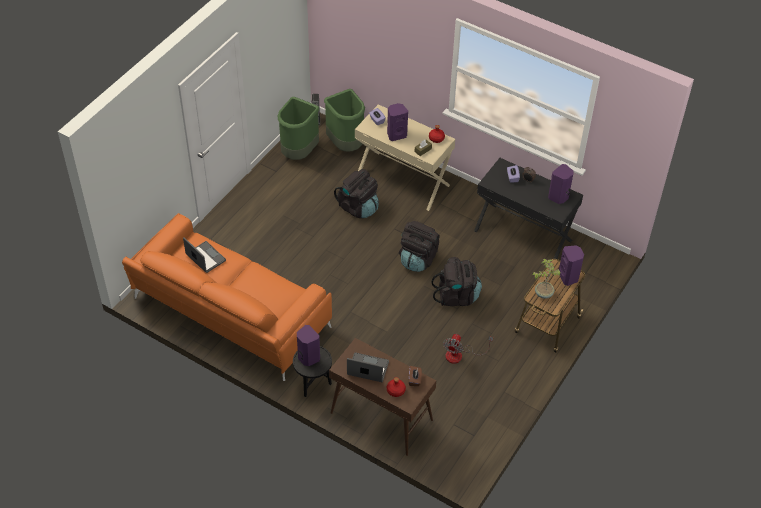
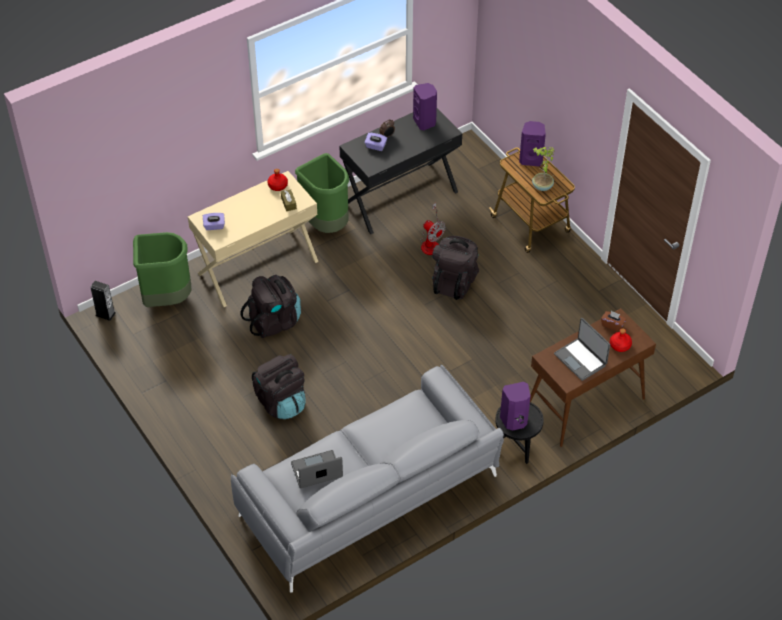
camera: 65 degrees left, 0 degrees up
orange sofa [122,213,332,381] -> grey sofa [231,365,504,593]
green trash can [277,97,319,160] -> green trash can moved to [295,153,349,233]
laptop [347,352,389,382] -> laptop turned 75 degrees counterclockwise [554,318,610,381]
purple speaker [387,103,408,141] -> none
black backpack [399,221,440,272] -> black backpack moved to [252,354,306,419]
fan [443,334,493,363] -> fan moved to [420,203,446,255]

